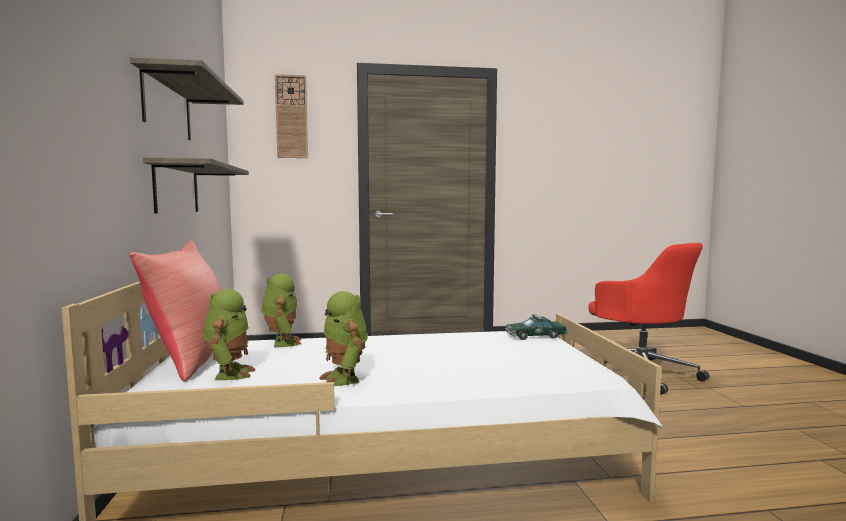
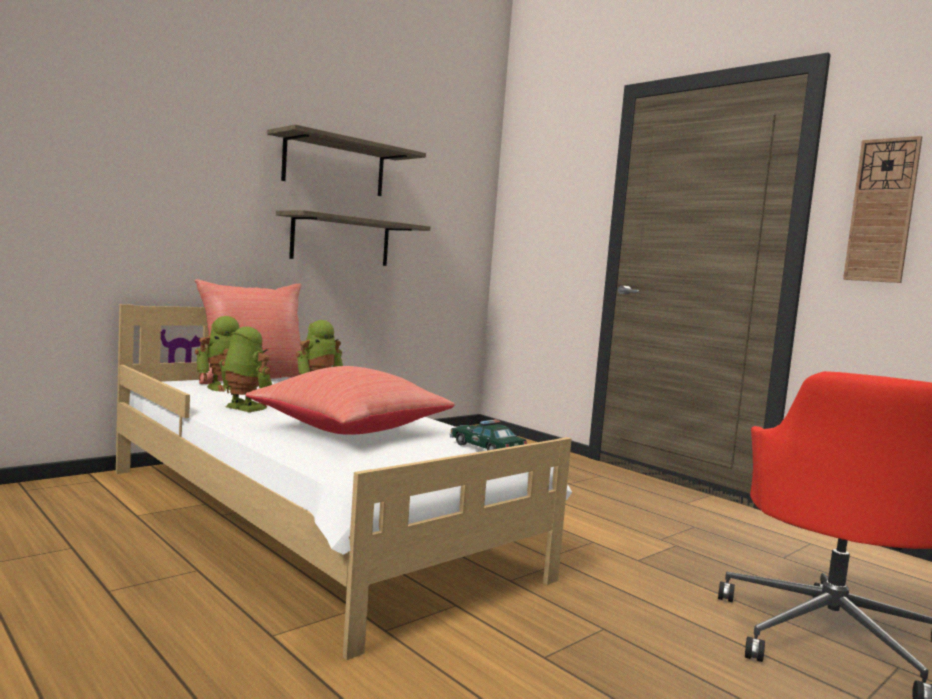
camera: 55 degrees right, 0 degrees up
wall clock [275,74,308,158] -> wall clock moved to [843,136,922,283]
toy robot [319,291,368,386] -> toy robot turned 90 degrees clockwise [219,326,272,412]
none -> red pillow [246,366,455,435]

